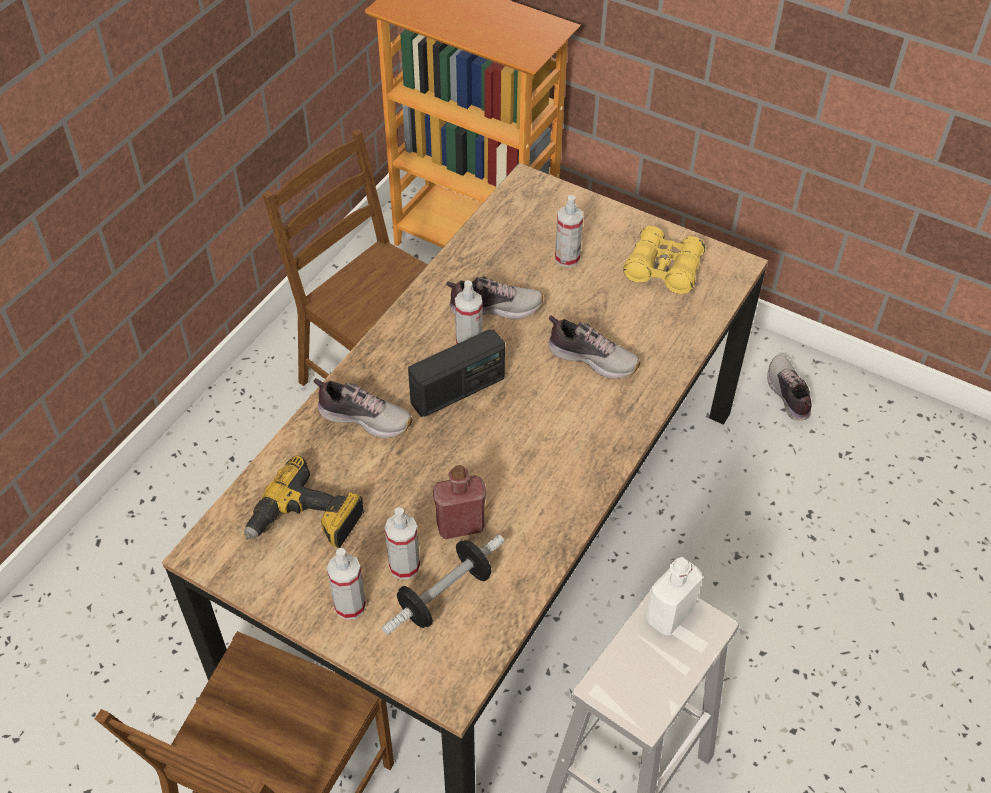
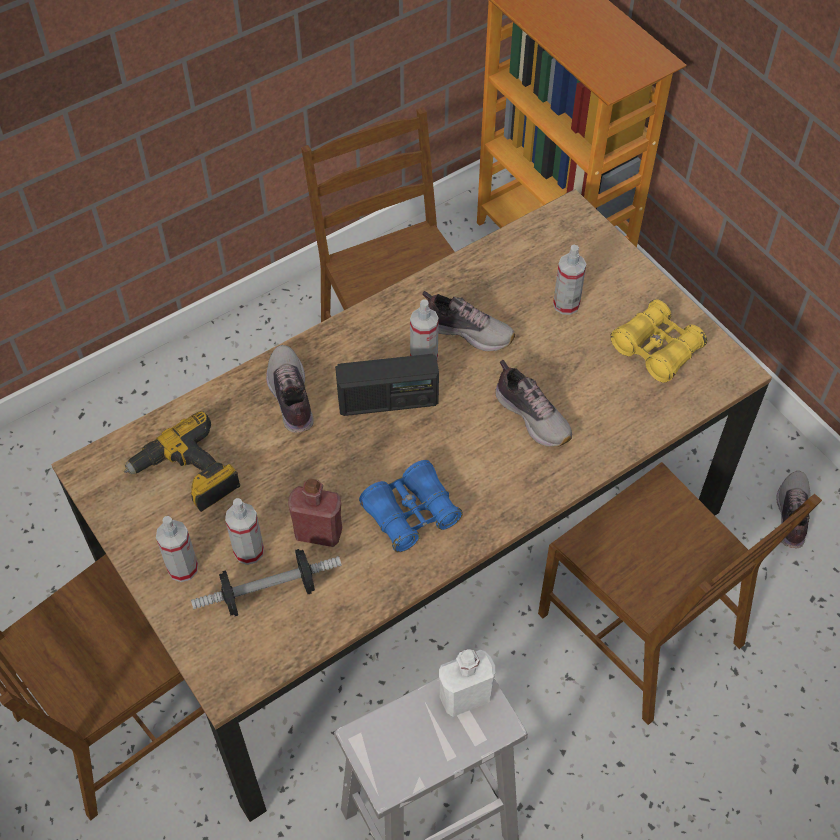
camera: 25 degrees right, 5 degrees up
shoe [313,378,413,438] -> shoe turned 150 degrees counterclockwise [266,345,314,433]
none -> blue binoculars [359,460,463,552]
none -> brown chair [538,462,822,725]

